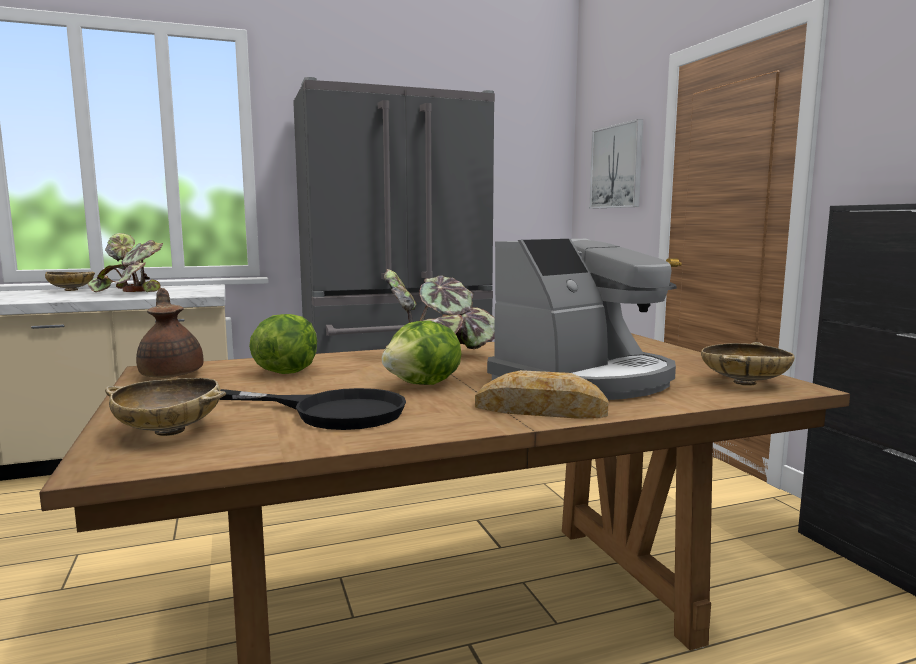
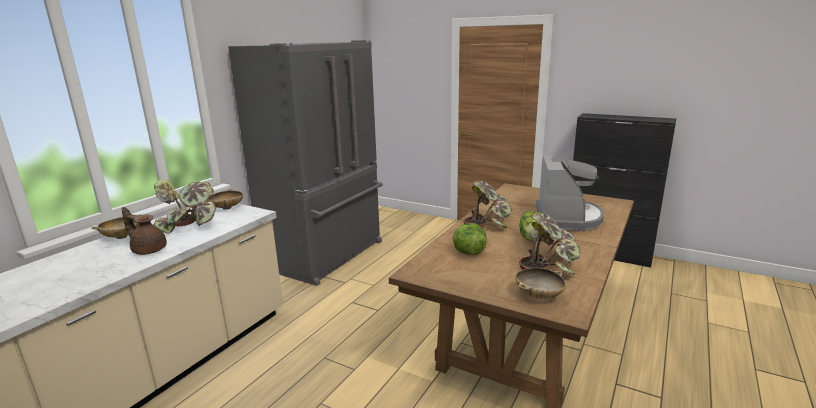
camera: 40 degrees left, 10 degrees up
brown teapot [136,288,204,378] -> brown teapot moved to [121,207,167,255]
black frying pan [219,388,406,430] -> potted plant [519,213,581,275]
bread [475,370,608,419] -> none
picture [589,119,643,209] -> none
beige bowl [701,342,794,386] -> beige bowl moved to [207,189,243,210]

